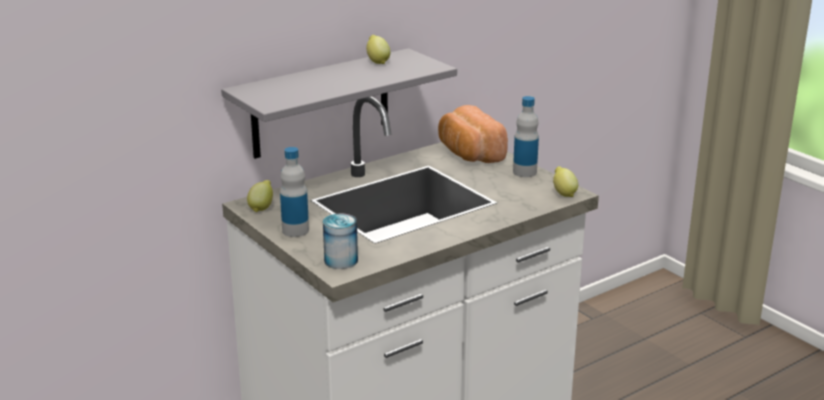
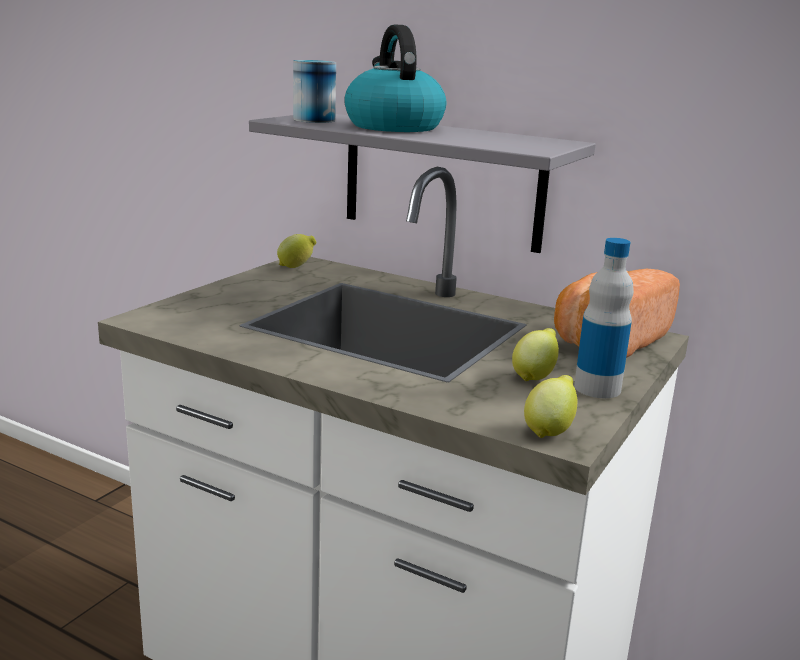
camera: 65 degrees right, 5 degrees down
bottle [280,147,309,237] -> none
can [323,214,358,269] -> can moved to [293,60,336,123]
lemon [366,35,390,64] -> lemon moved to [512,328,559,381]
none -> kettle [344,24,446,132]

